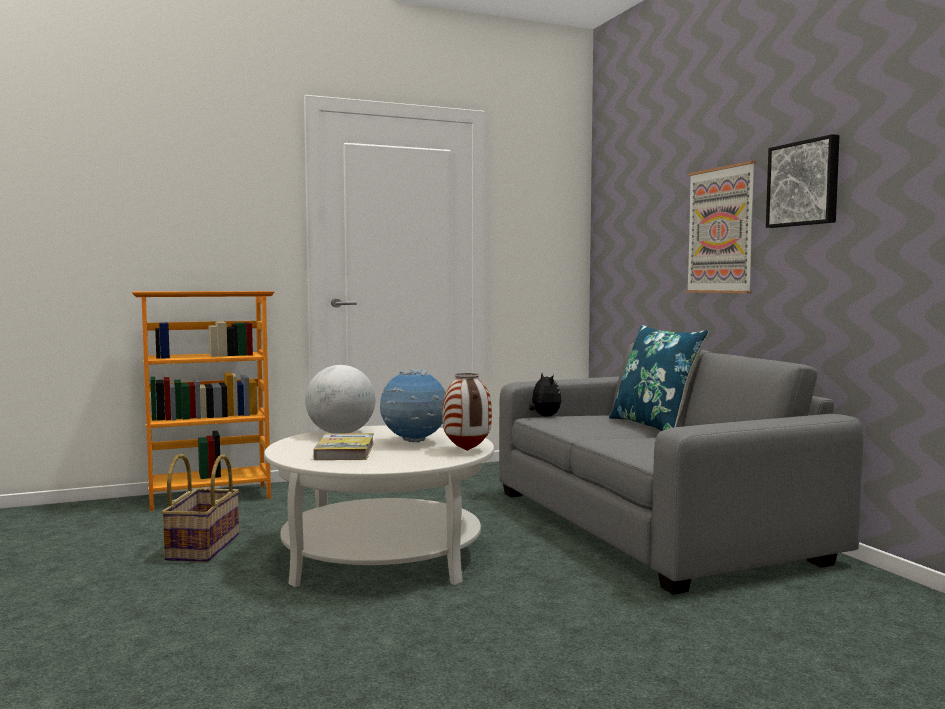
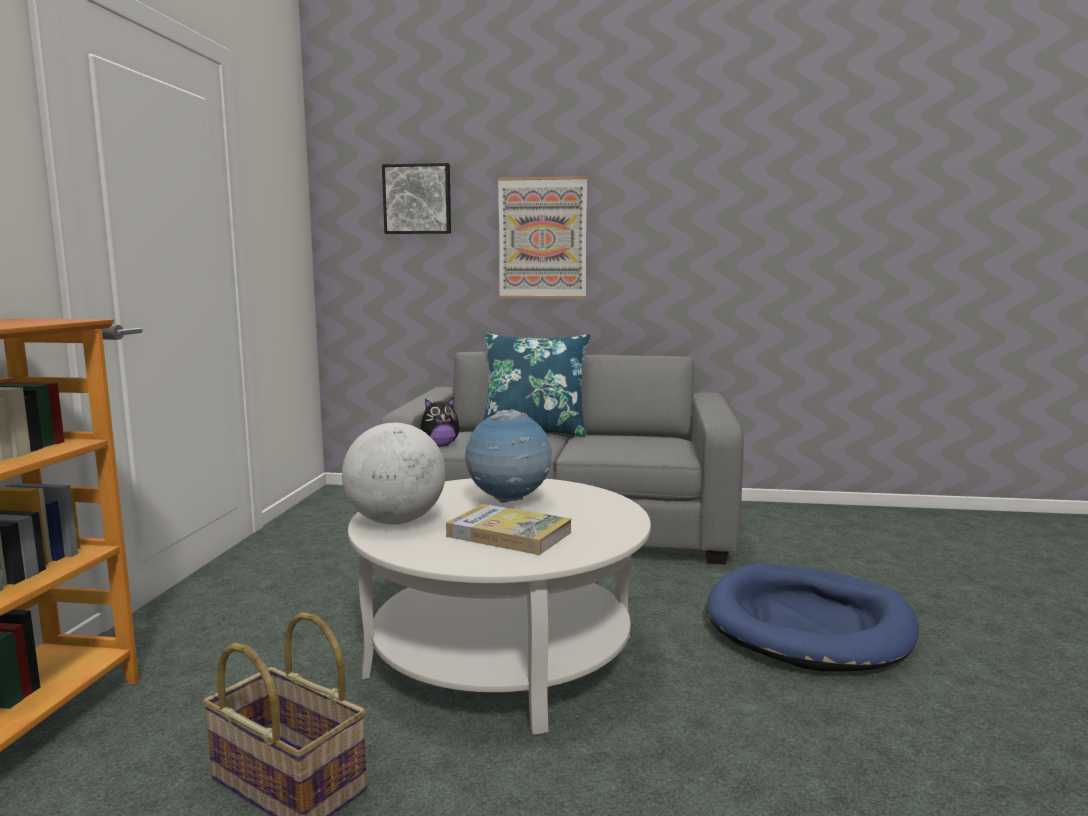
camera: 60 degrees left, 5 degrees up
vase [442,373,492,451] -> none
plush toy [529,373,561,416] -> plush toy turned 150 degrees clockwise [421,397,459,446]
picture [766,134,839,228] -> picture moved to [382,163,451,234]
none -> blue dog bed [707,564,919,671]

